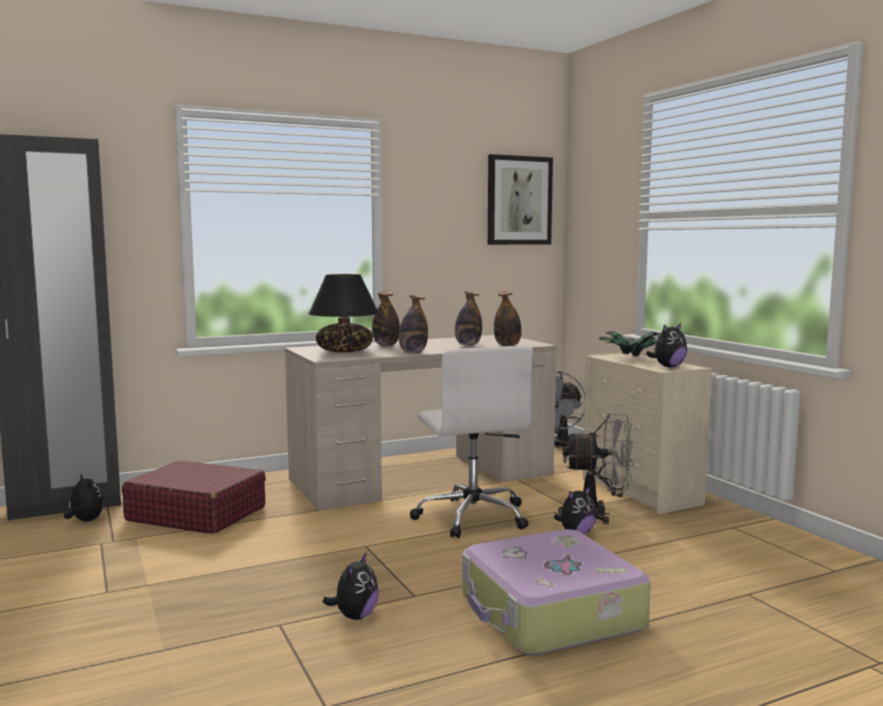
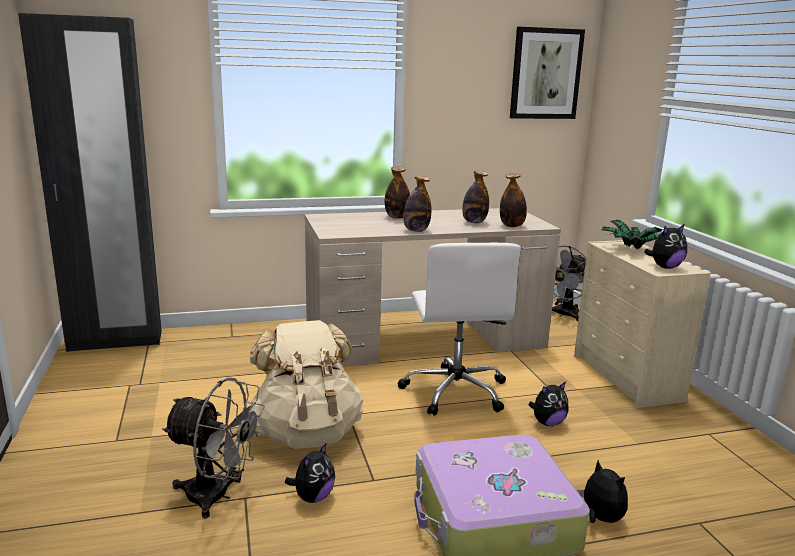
camera: 10 degrees right, 10 degrees up
plush toy [64,473,104,521] -> plush toy moved to [577,460,628,523]
red suitcase [122,460,266,534] -> none
black table lamp [308,274,379,352] -> none
grey fan [558,414,633,524] -> grey fan moved to [162,377,265,518]
none -> beige backpack [250,320,364,449]

